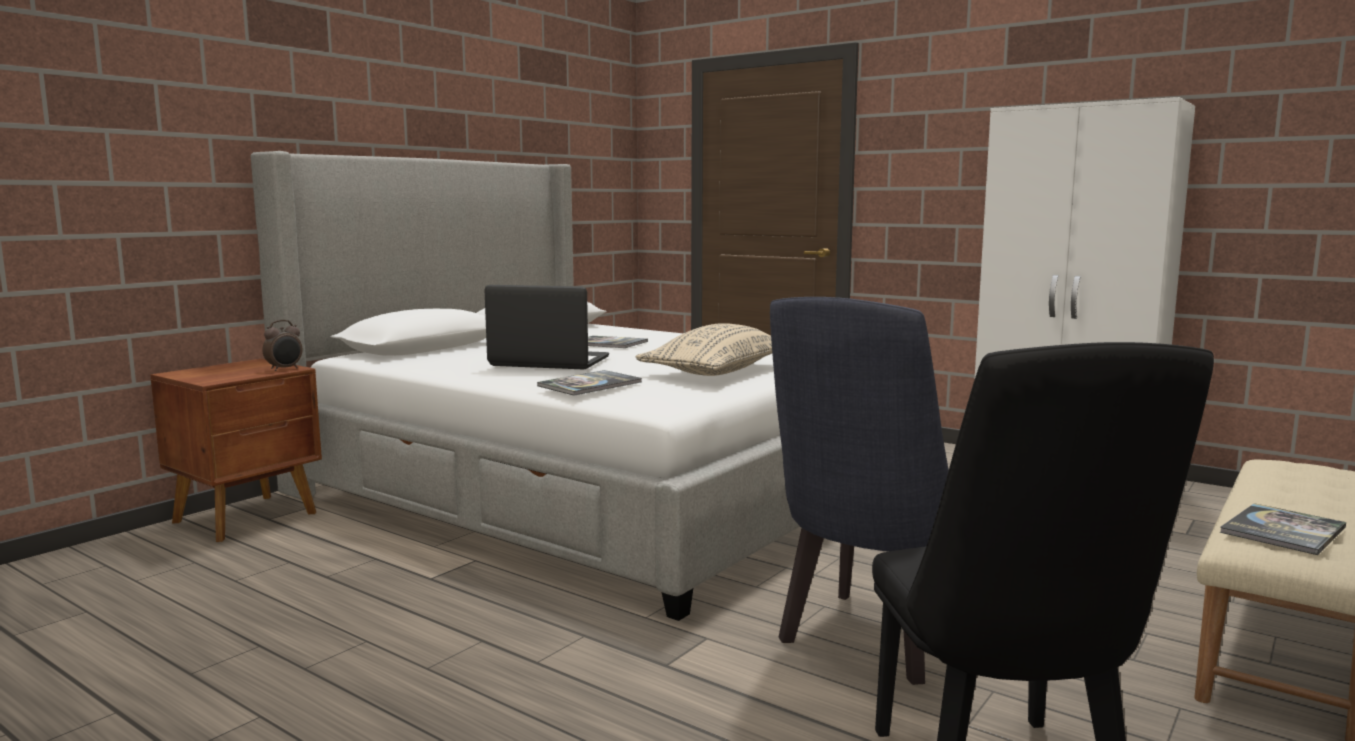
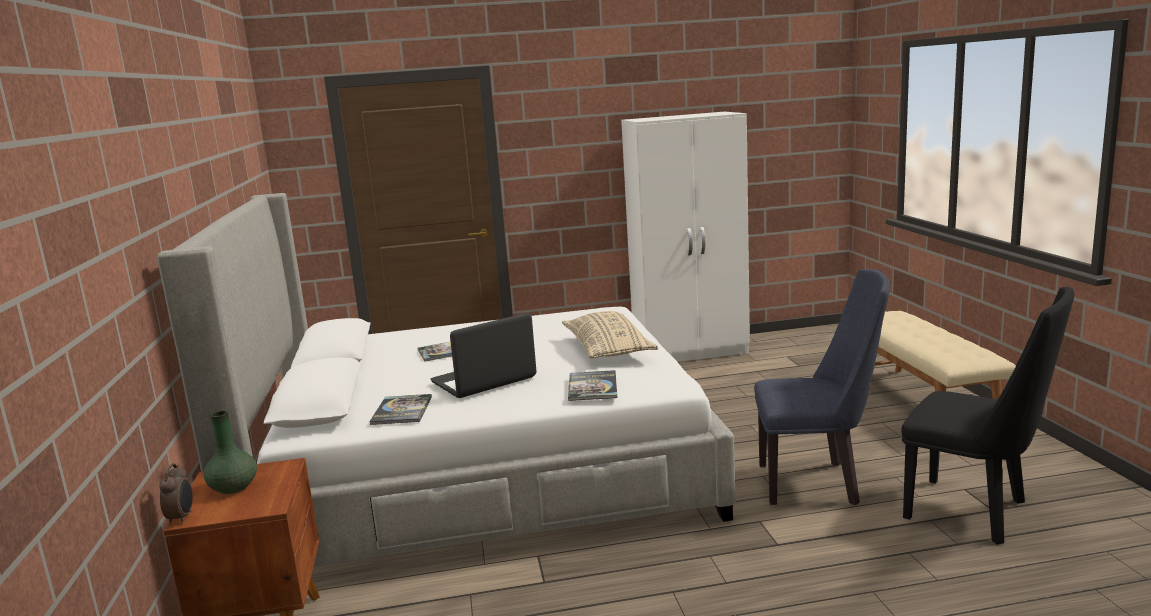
camera: 45 degrees left, 5 degrees up
alarm clock [262,320,303,371] -> alarm clock moved to [159,463,193,524]
blue chair [770,297,949,685] -> blue chair turned 75 degrees counterclockwise [754,269,890,505]
book [1219,503,1346,555] -> book moved to [369,394,432,425]
none -> green vase [203,411,257,494]

